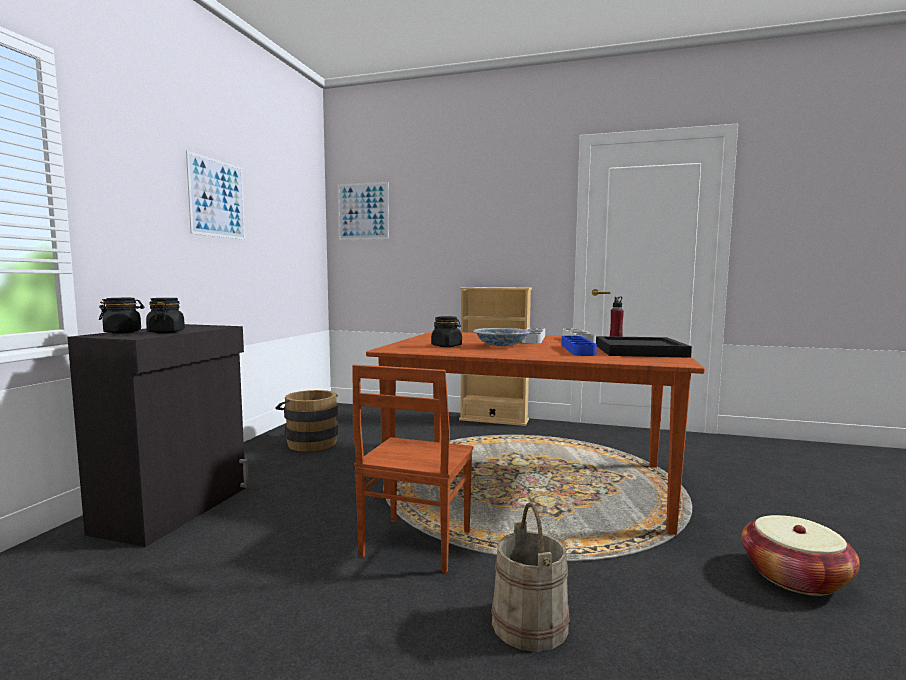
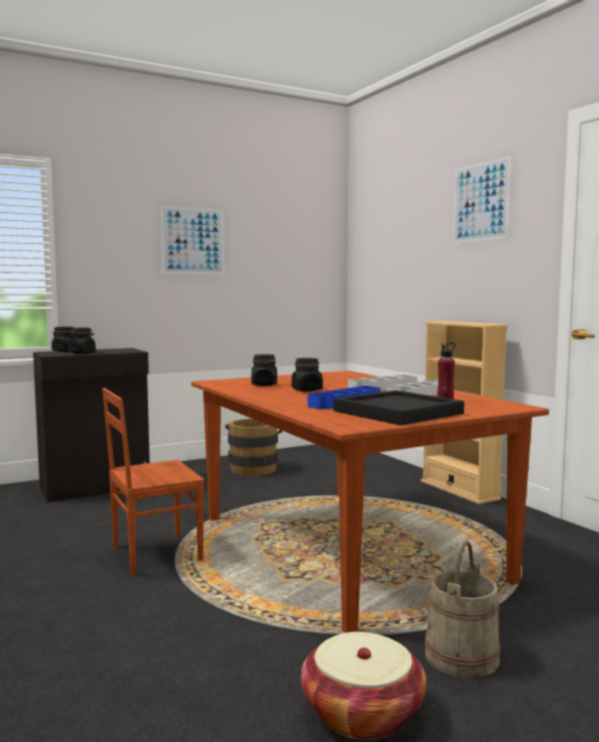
camera: 45 degrees right, 0 degrees up
picture [338,182,389,240] -> picture moved to [453,156,512,244]
bowl [473,328,530,347] -> black jar [292,358,323,391]
beige bucket [491,502,570,652] -> beige bucket moved to [425,541,501,678]

